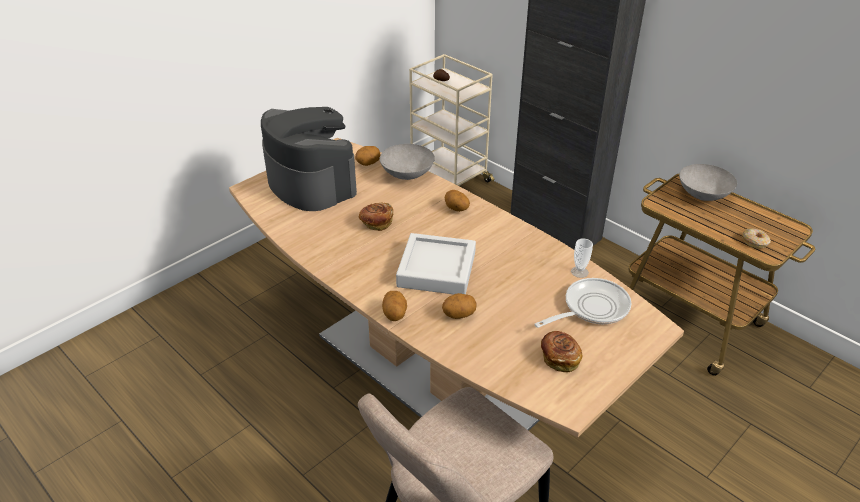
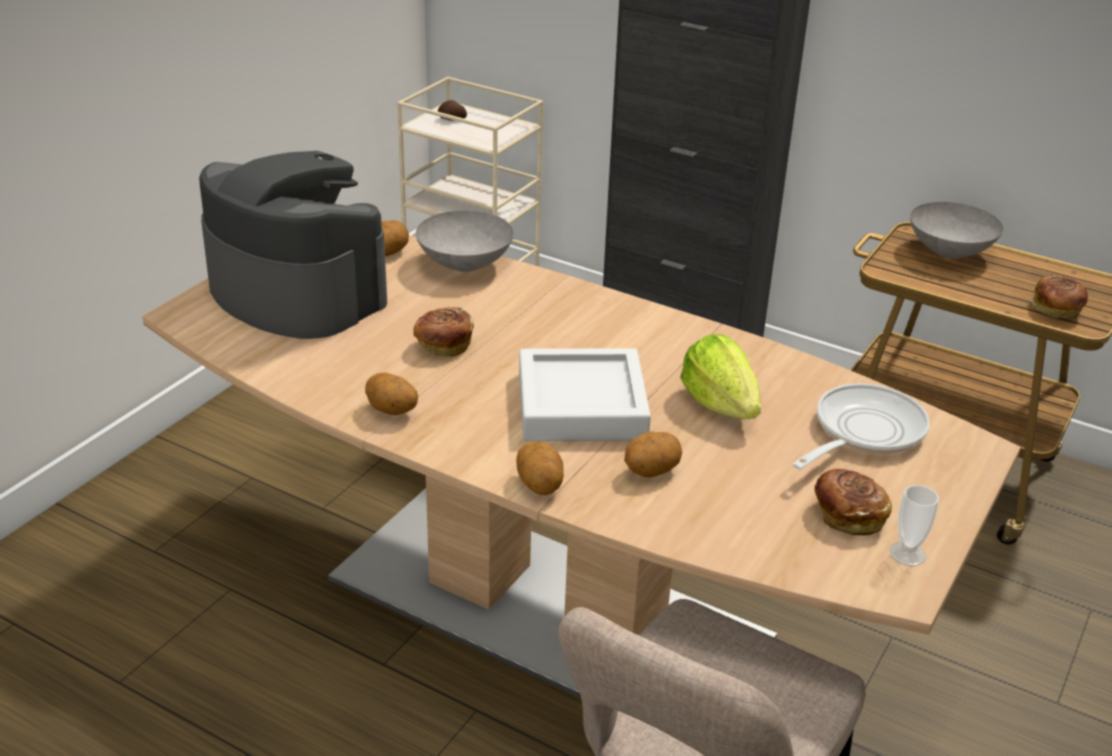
camera: 15 degrees left, 5 degrees down
potato [445,190,470,212] -> potato moved to [365,372,418,415]
cup [571,239,593,278] -> cup moved to [889,485,939,566]
donut [742,228,771,249] -> bread [1031,274,1088,319]
none -> lettuce [680,334,761,419]

